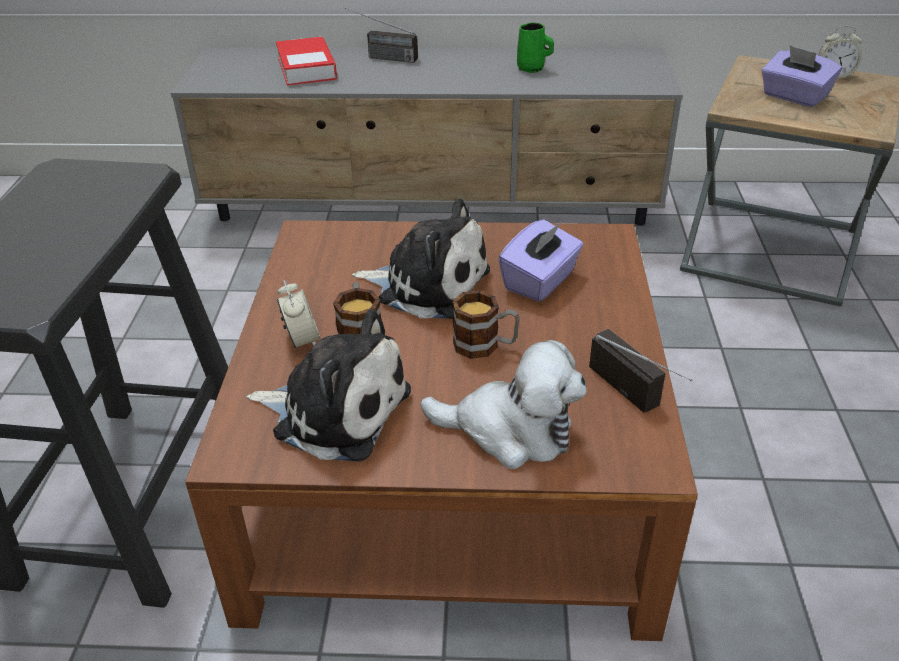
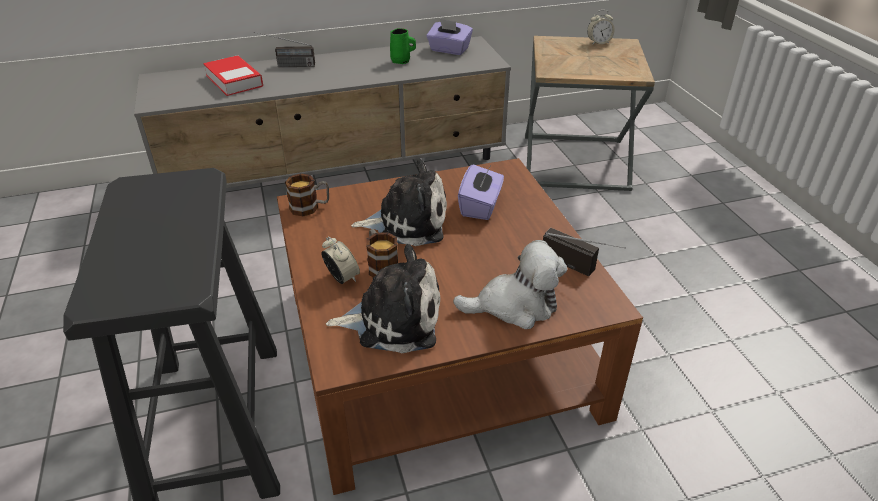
camera: 20 degrees left, 0 degrees up
mug [452,290,520,359] -> mug moved to [285,174,329,216]
purple tissue box [762,46,842,107] -> purple tissue box moved to [427,19,473,55]

